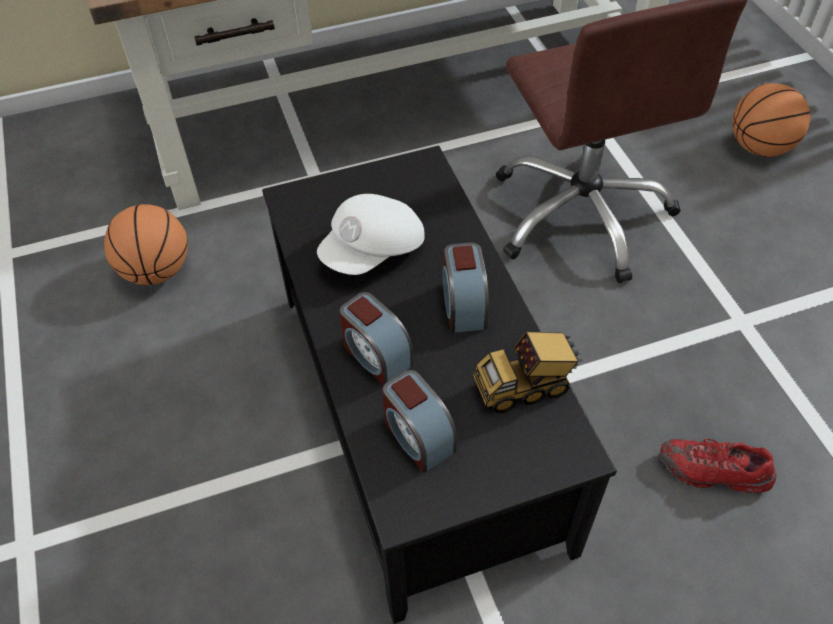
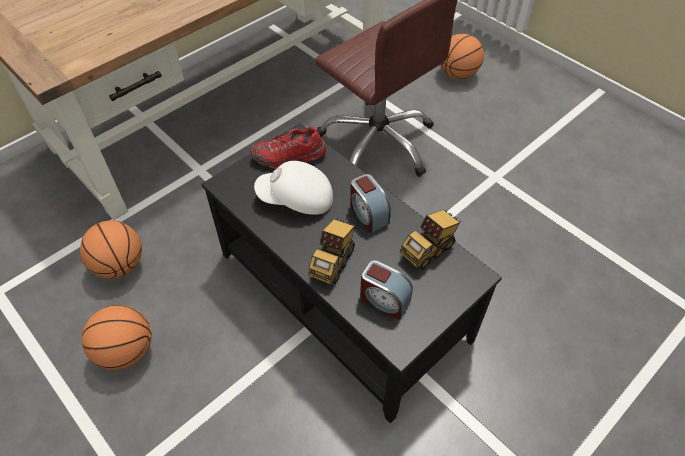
camera: 25 degrees left, 0 degrees up
white cap [317,194,425,275] -> white cap turned 75 degrees clockwise [254,161,333,215]
alarm clock [339,292,413,385] -> toy truck [308,218,355,284]
red shoe [660,439,776,493] -> red shoe moved to [250,126,326,169]
none -> basketball [82,305,152,370]

